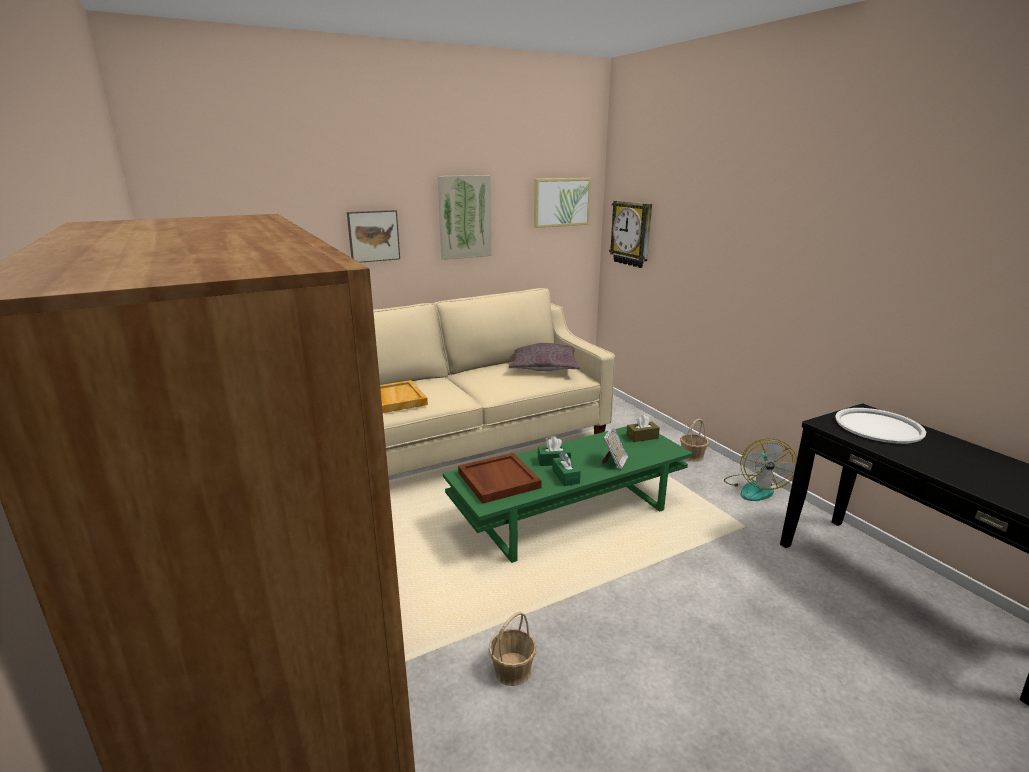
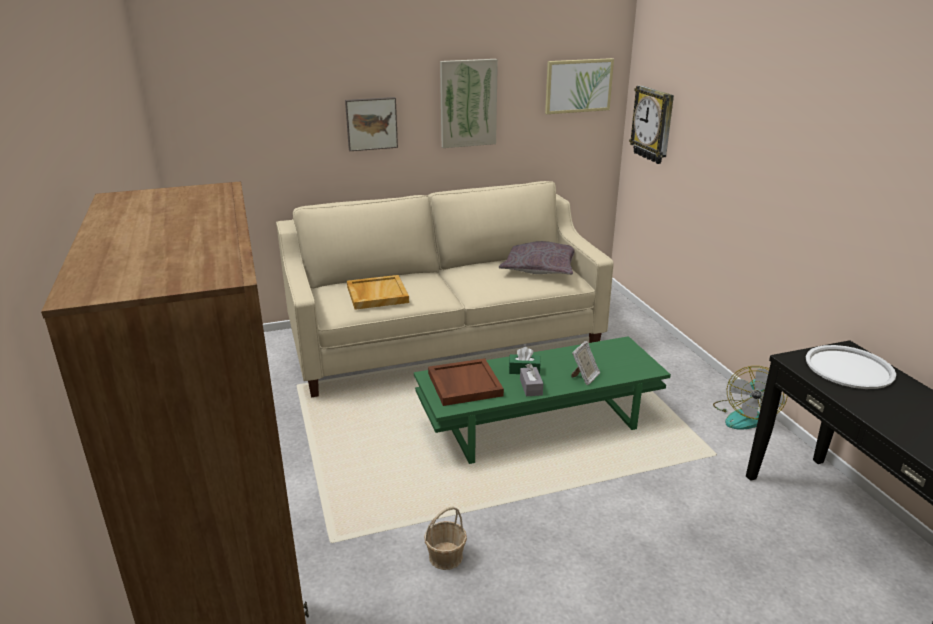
camera: 10 degrees right, 5 degrees up
green tissue box [552,452,581,486] -> grey tissue box [520,364,543,396]
brown tissue box [626,415,660,442] -> none
basket [680,419,709,462] -> none

